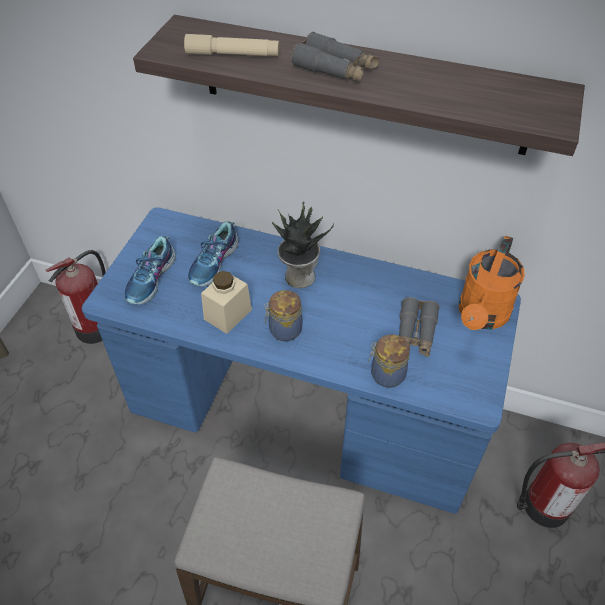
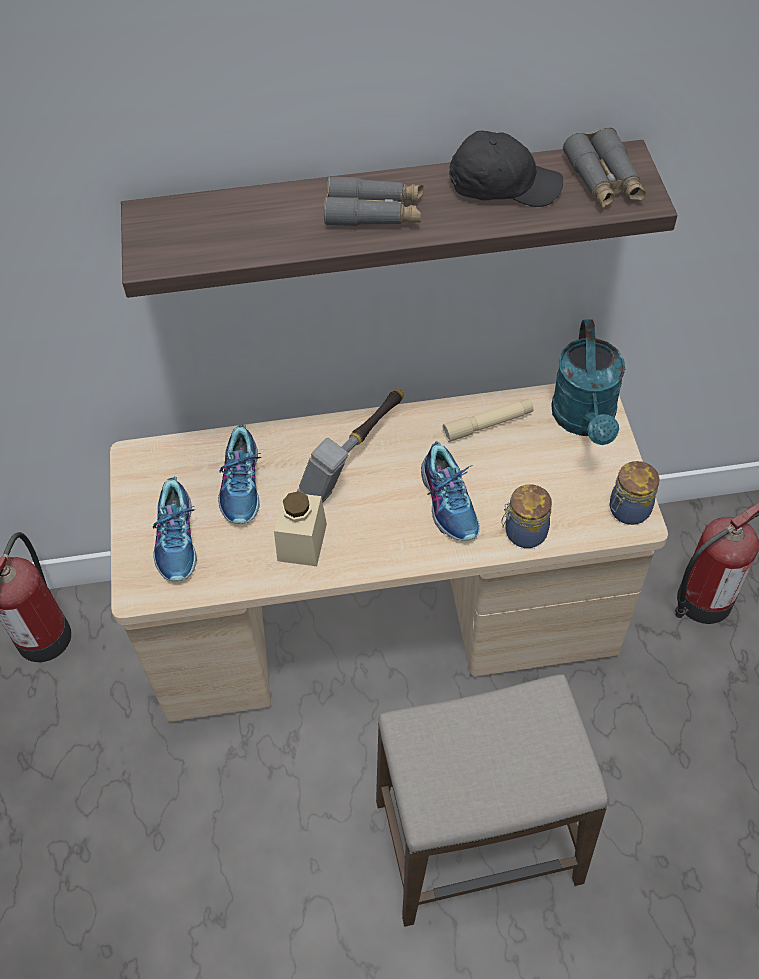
camera: 25 degrees left, 5 degrees up
blue desk [82,207,521,514] -> beige desk [110,383,668,722]
beige flashlight [184,34,280,56] -> beige flashlight moved to [443,399,533,442]
jar [264,290,302,341] -> jar moved to [610,461,660,525]
potted plant [272,202,334,288] -> hammer [297,388,404,502]
grey binoculars [399,297,440,357] -> grey binoculars moved to [563,127,646,208]
orange watering can [459,236,525,330] -> turquoise watering can [551,320,625,445]
none -> shoe [421,442,480,541]
none -> black cap [449,131,563,207]

